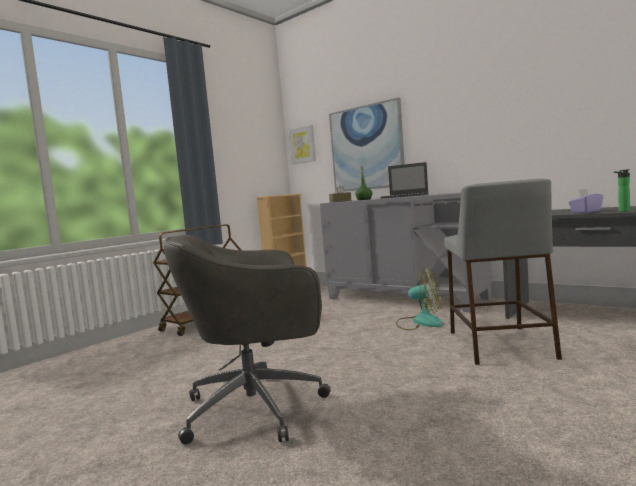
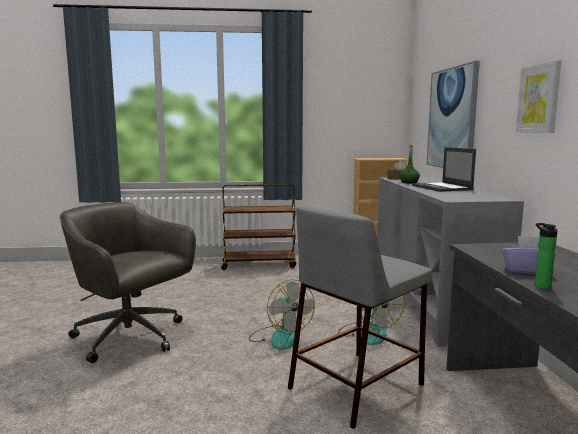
camera: 45 degrees right, 5 degrees up
picture [289,125,316,164] -> picture moved to [516,60,561,133]
none -> fan [249,279,315,350]

